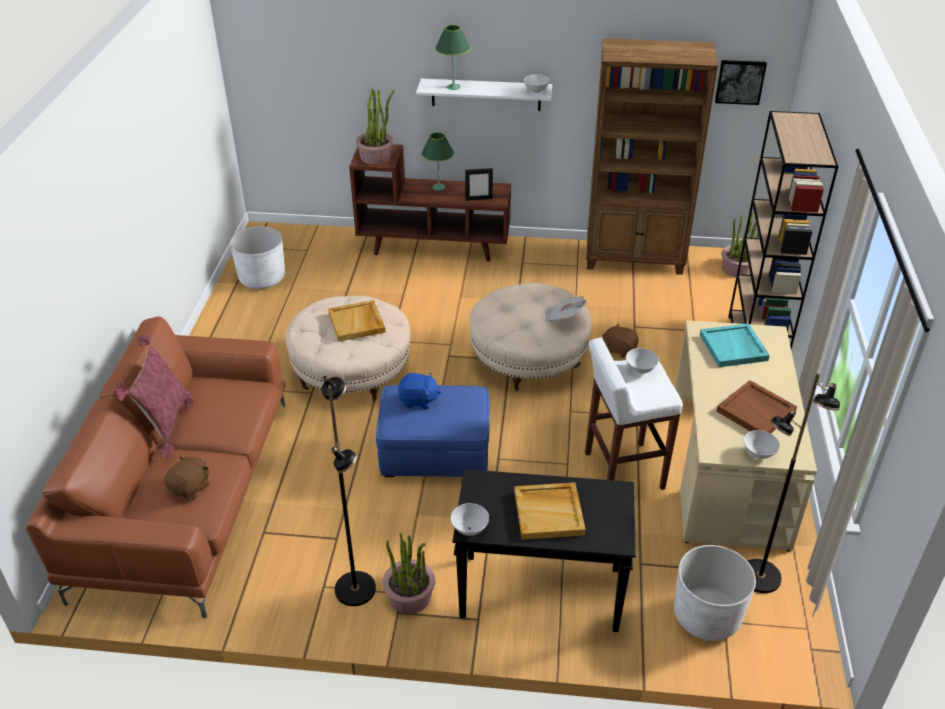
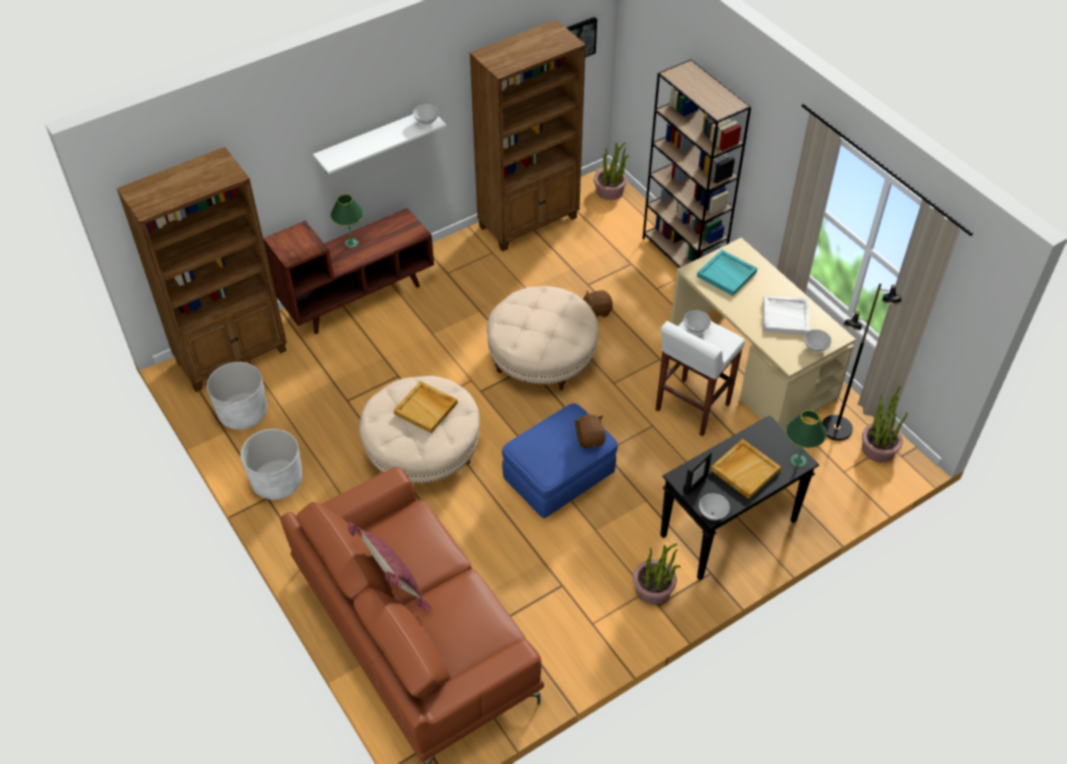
camera: 40 degrees left, 10 degrees up
brown plush toy [164,455,210,500] -> brown plush toy moved to [574,414,606,448]
black floor lamp [321,375,376,606] -> none
potted plant [356,88,395,164] -> potted plant moved to [862,386,908,463]
blue plush toy [398,372,441,409] -> none
green table lamp [435,25,470,90] -> green table lamp moved to [786,410,826,467]
picture frame [465,168,493,201] -> picture frame moved to [683,450,712,495]
newspaper [545,296,586,322] -> none
white planter [674,545,756,641] -> white planter moved to [240,429,303,500]
brown tray [717,380,797,433] -> white tray [763,295,810,335]
none -> brown bookcase [117,147,287,392]

